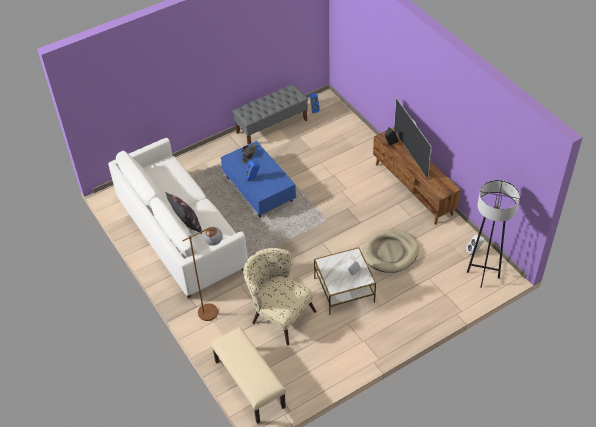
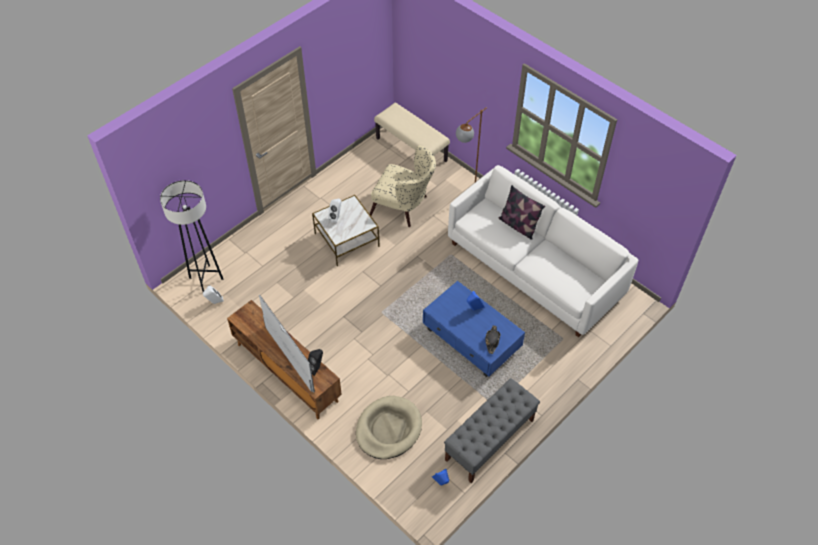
camera: 165 degrees right, 5 degrees up
beige dog bed [362,229,419,273] -> beige dog bed moved to [356,396,422,459]

